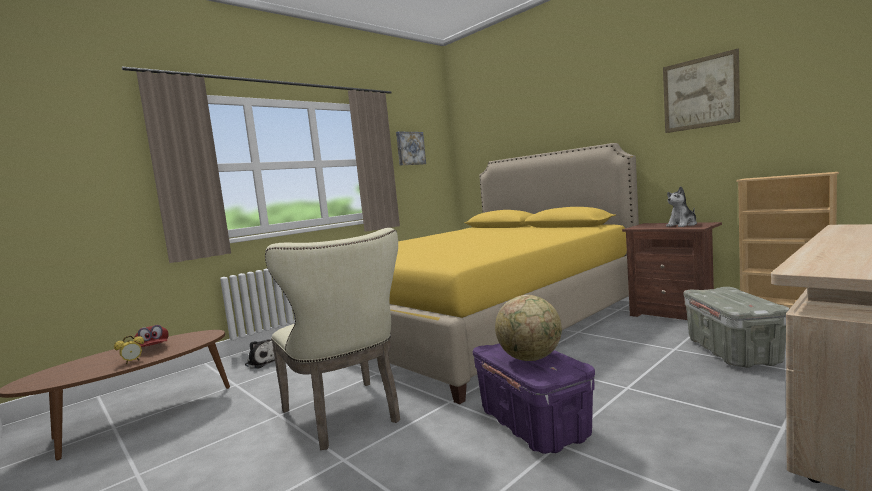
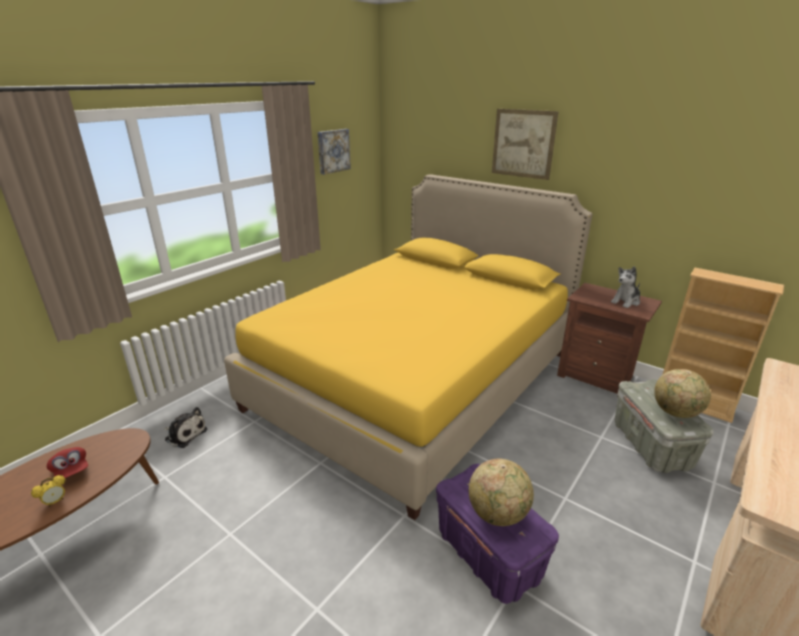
camera: 10 degrees left, 20 degrees up
beige chair [265,228,400,450] -> none
picture [663,49,740,133] -> picture moved to [492,109,559,180]
none -> globe [654,369,711,418]

